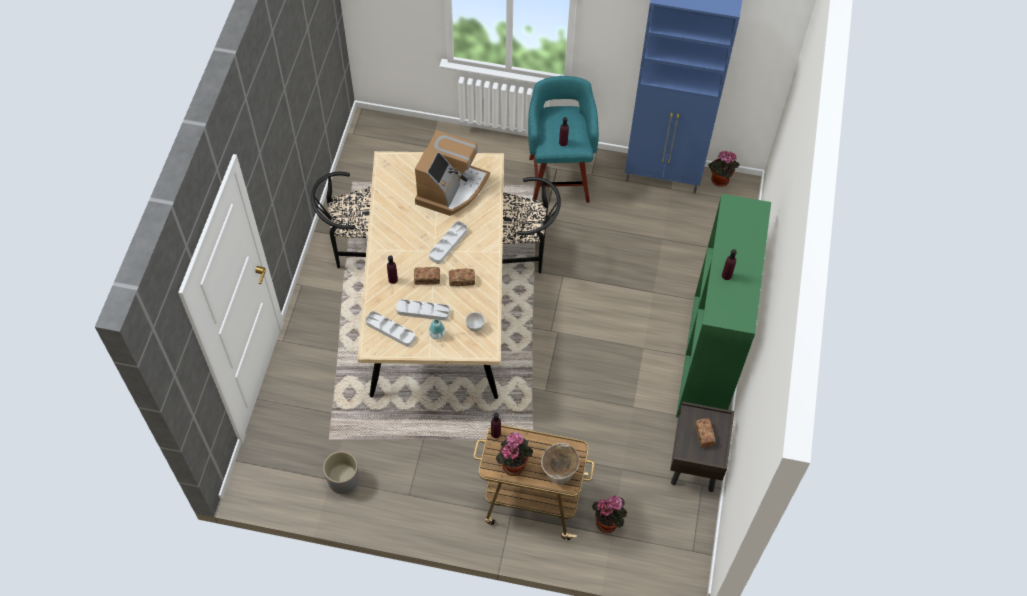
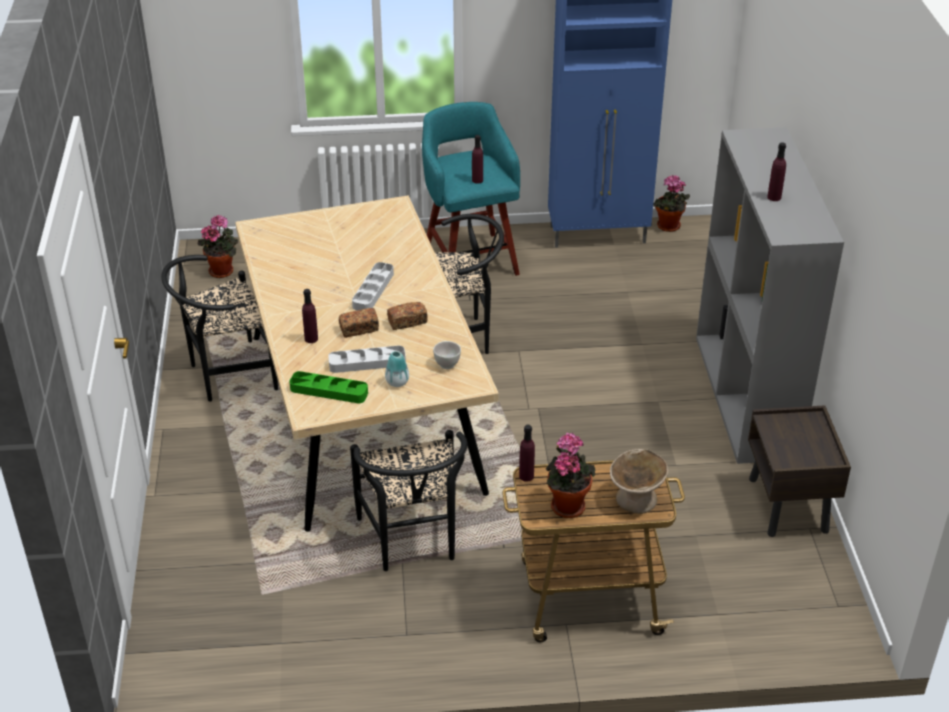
camera: 15 degrees left, 20 degrees down
grey planter [323,451,359,494] -> none
grey tray [365,311,415,347] -> green tray [289,371,368,404]
coffee machine [415,130,490,216] -> none
potted plant [592,495,627,533] -> potted plant moved to [198,215,238,278]
green bookcase [676,194,771,418] -> grey bookcase [696,127,844,464]
bread [695,418,715,447] -> none
none -> black chair [350,430,468,571]

